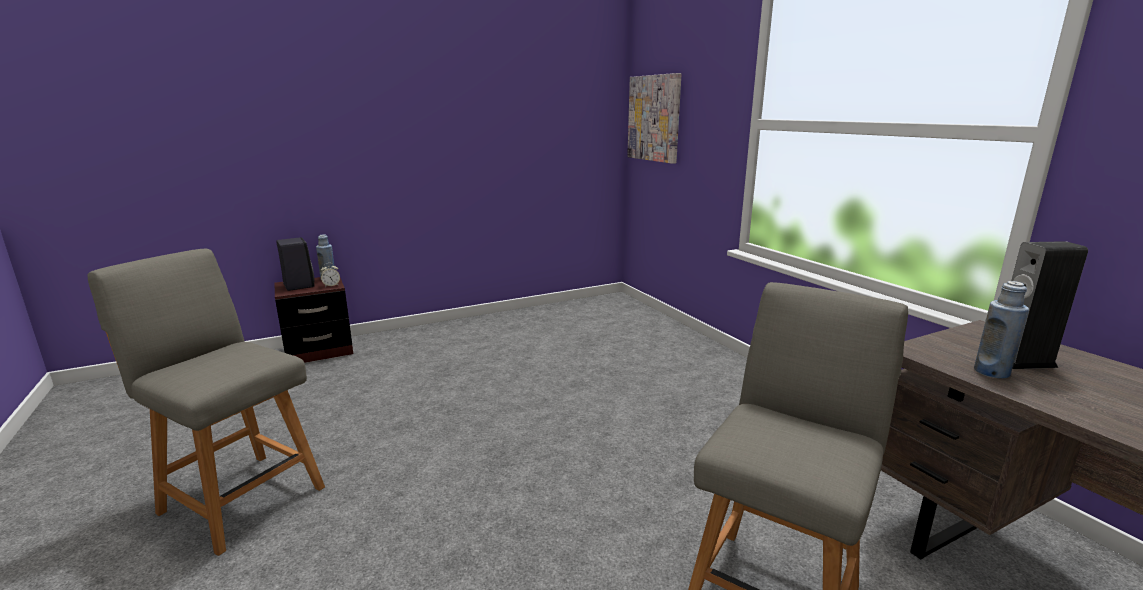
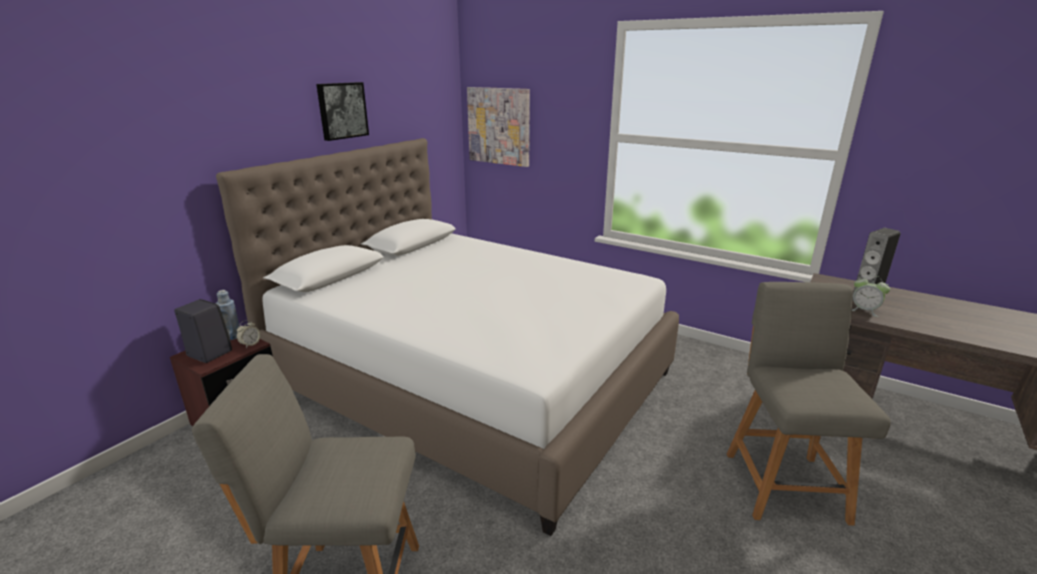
camera: 30 degrees left, 5 degrees up
blue bottle [974,281,1029,378] -> alarm clock [852,275,890,317]
none -> white bed [216,138,679,536]
none -> picture [316,82,369,141]

